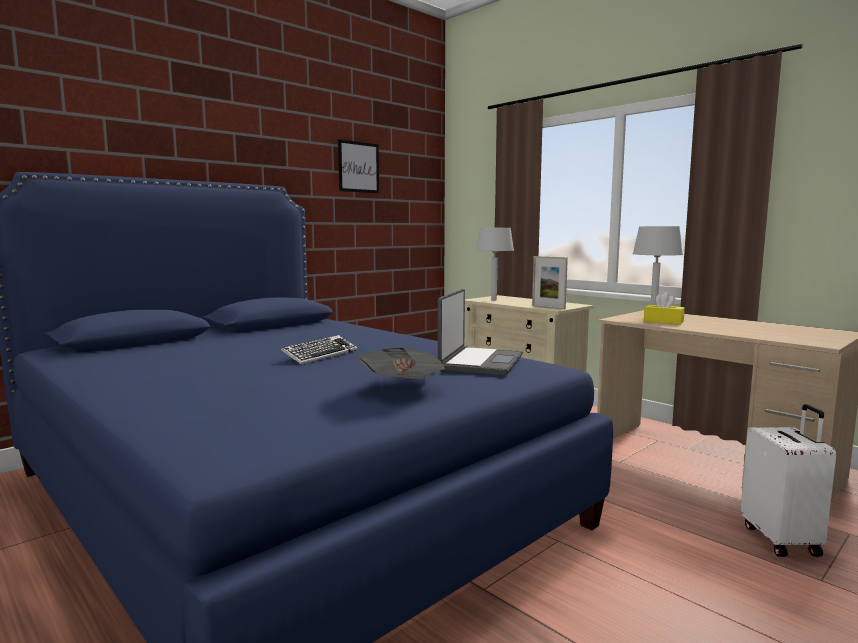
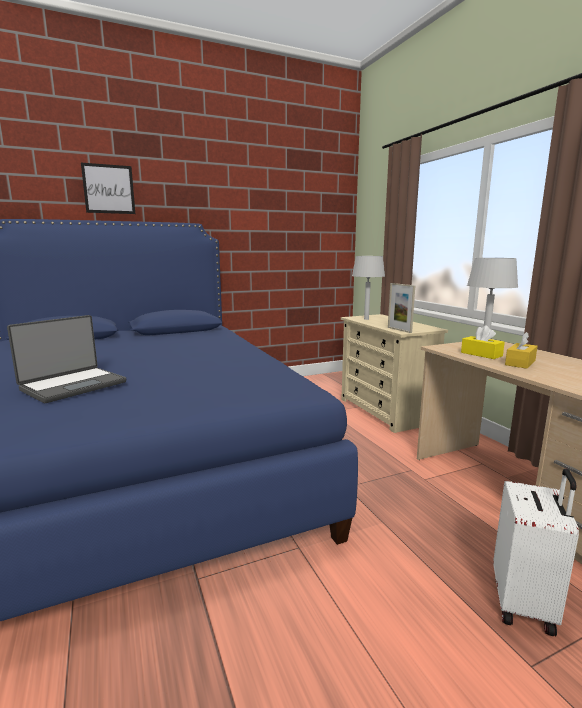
camera: 20 degrees right, 5 degrees up
keyboard [281,335,357,365] -> none
picture [338,139,379,193] -> picture moved to [81,163,135,214]
newspaper [356,348,446,378] -> none
laptop [438,289,523,376] -> laptop moved to [7,315,126,403]
none -> yellow tissue box [505,332,537,369]

